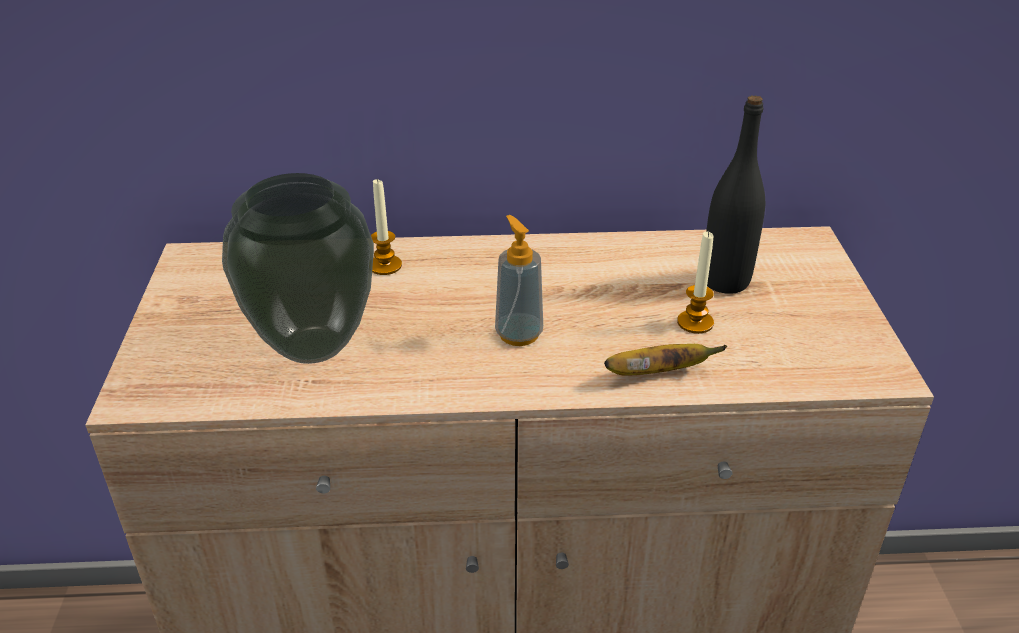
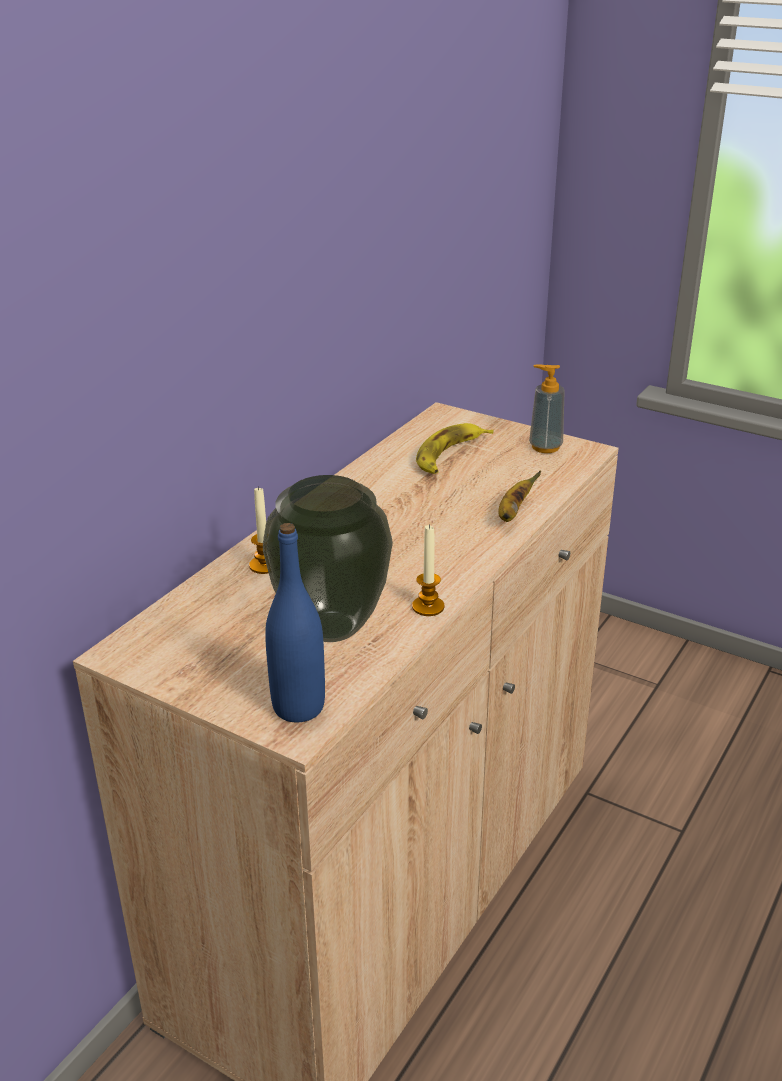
camera: 55 degrees left, 5 degrees down
soap dispenser [495,215,543,346] -> soap dispenser moved to [529,364,565,453]
candle [677,231,714,334] -> candle moved to [412,524,444,616]
black bottle [706,95,765,294] -> banana [416,423,494,474]
none -> blue bottle [265,523,325,722]

